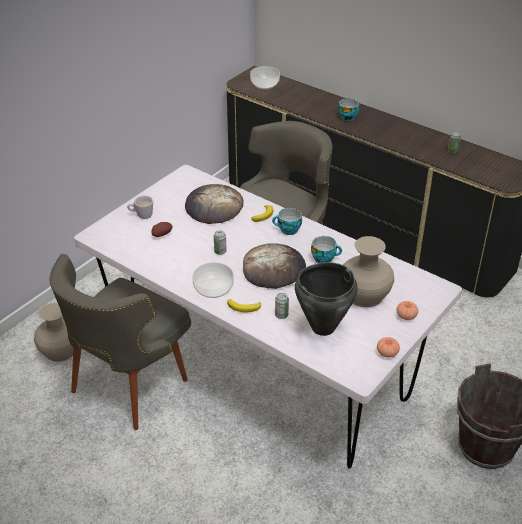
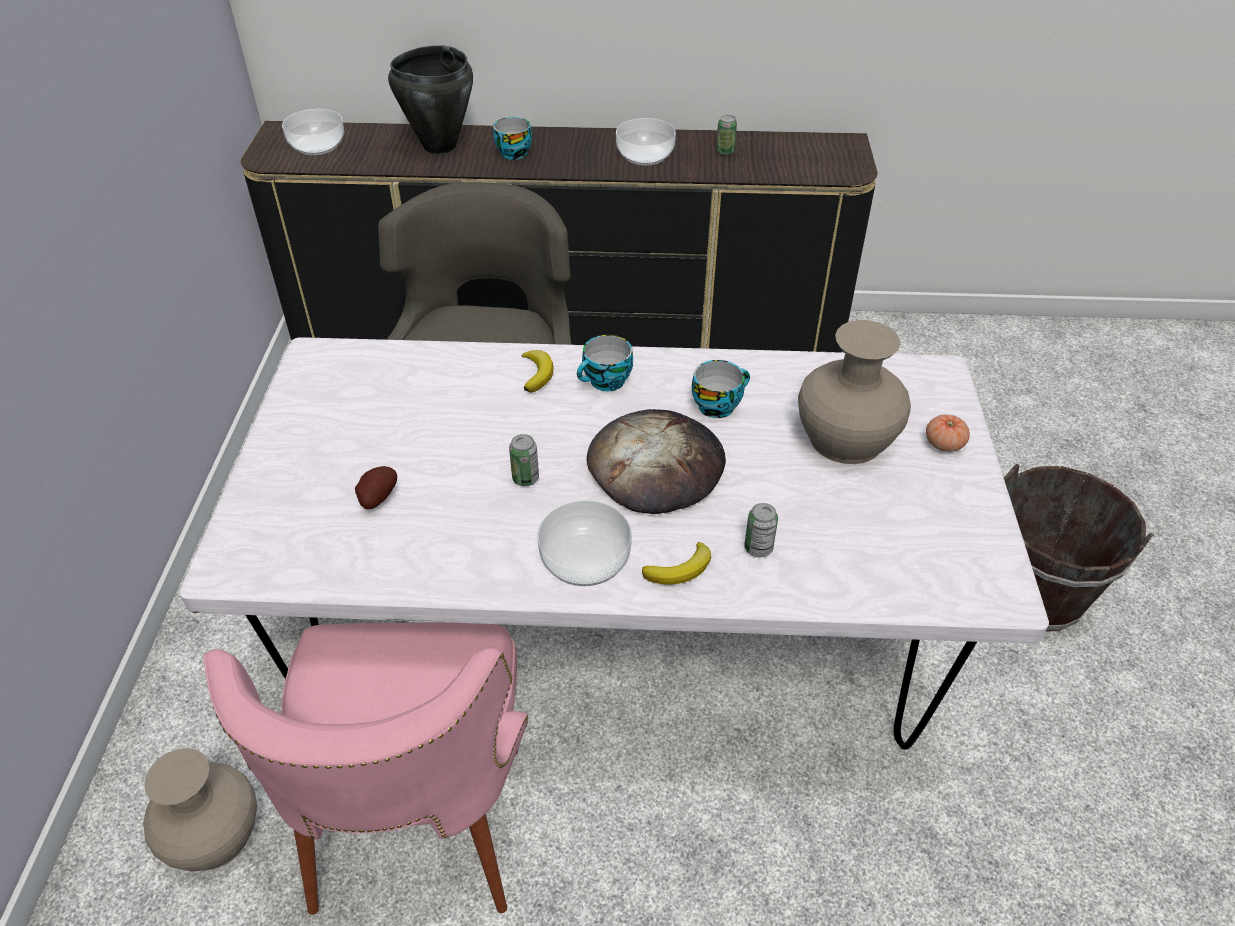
camera: 35 degrees left, 5 degrees up
grey chair [49,254,191,430] -> pink chair [203,623,528,915]
white mug [127,195,153,219] -> none
bread [185,184,244,224] -> none
black cooking pot [295,262,358,336] -> black cooking pot moved to [388,45,473,154]
tomato [377,337,400,358] -> none
none -> bowl [616,118,676,166]

